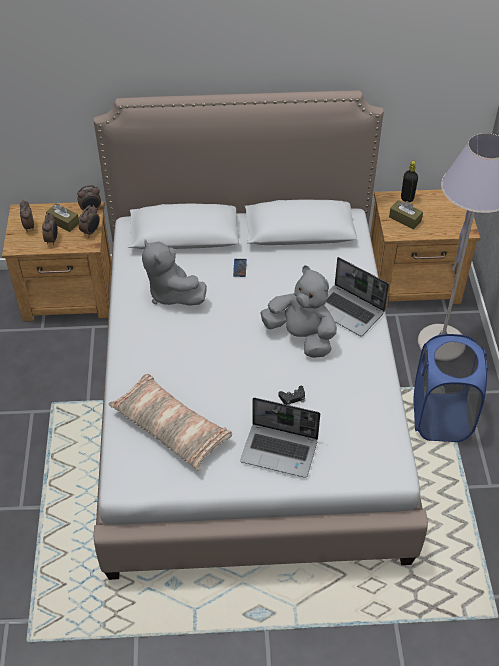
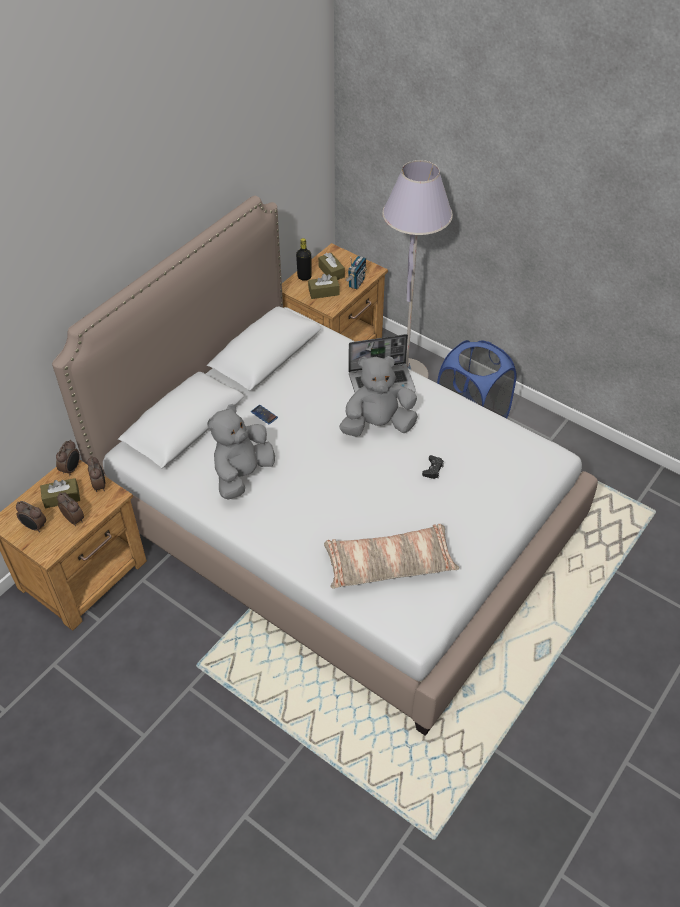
camera: 50 degrees left, 0 degrees up
grey plush toy [142,240,207,306] -> grey plush toy turned 120 degrees clockwise [207,404,275,500]
laptop [240,397,320,478] -> none
none -> brown tissue box [318,253,345,280]
none -> radio [345,256,367,289]

